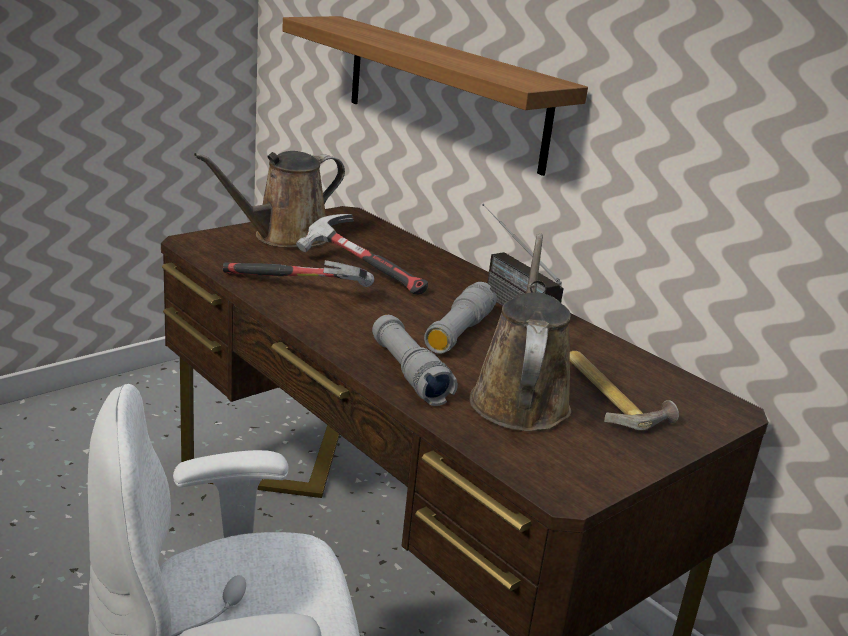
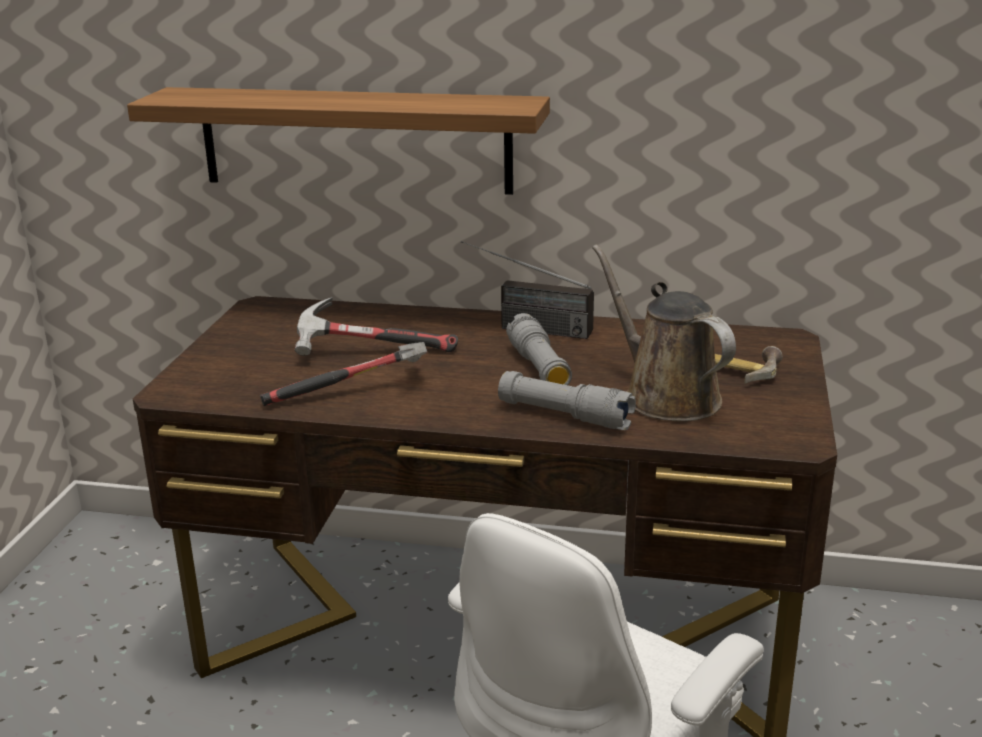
camera: 35 degrees left, 0 degrees up
brown watering can [194,151,345,247] -> none

